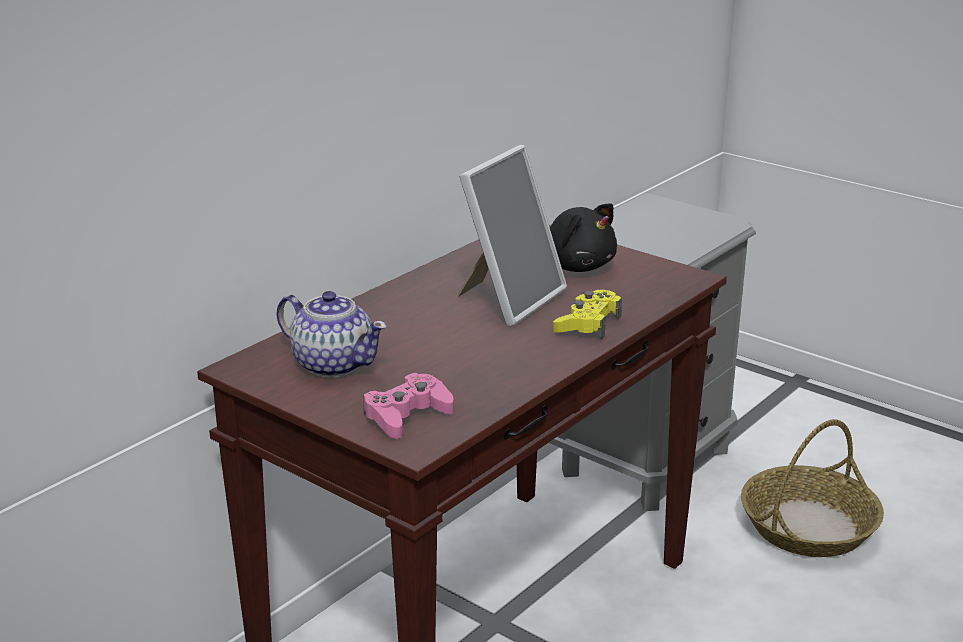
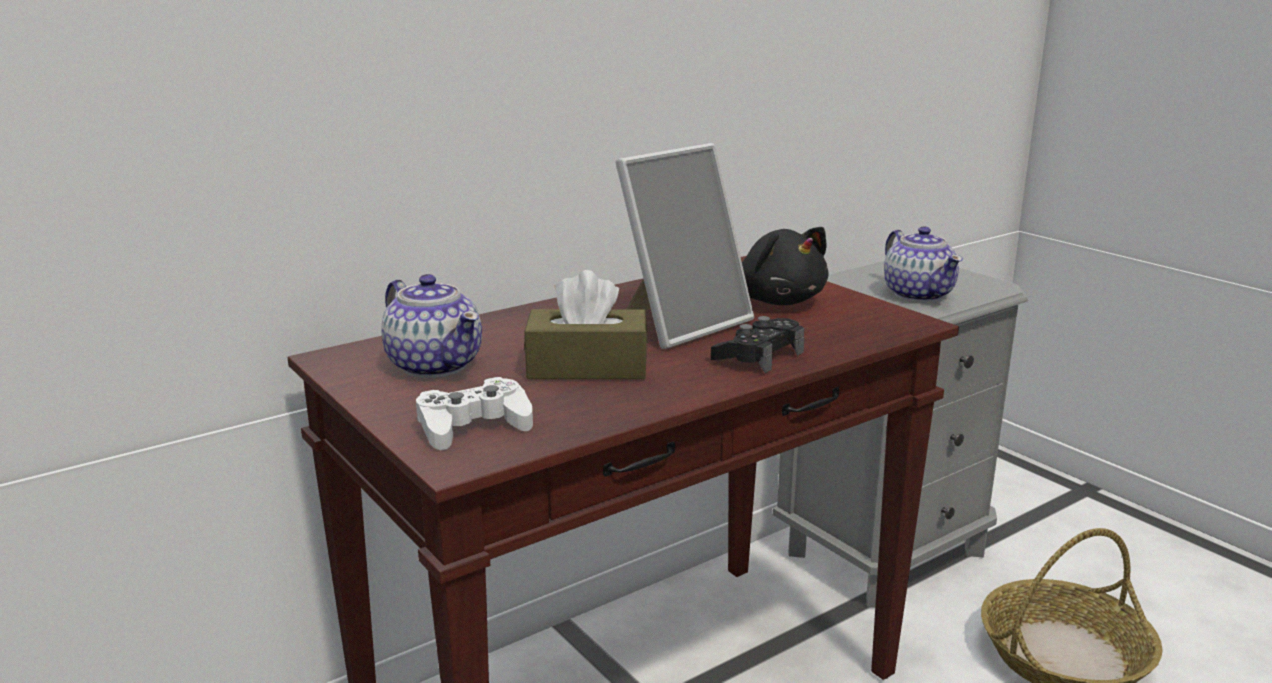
camera: 15 degrees right, 5 degrees down
pink game controller [363,373,454,439] -> white game controller [416,377,533,450]
yellow game controller [553,290,622,340] -> black game controller [711,316,805,373]
none -> brown tissue box [524,270,648,379]
none -> teapot [884,227,963,302]

